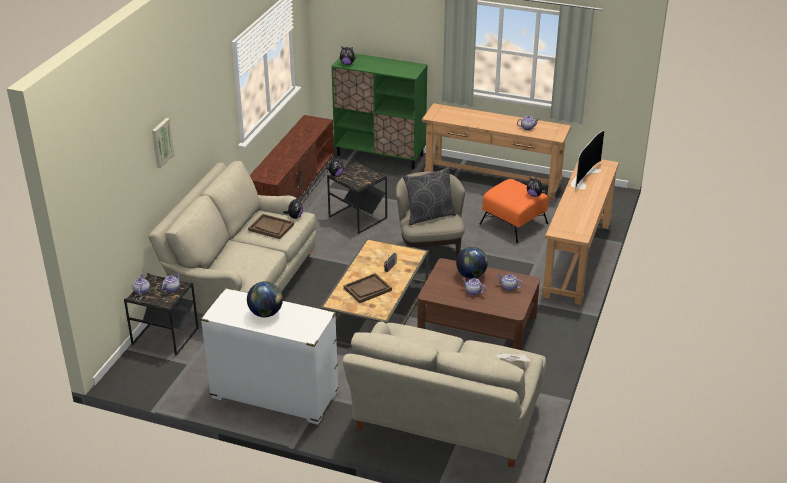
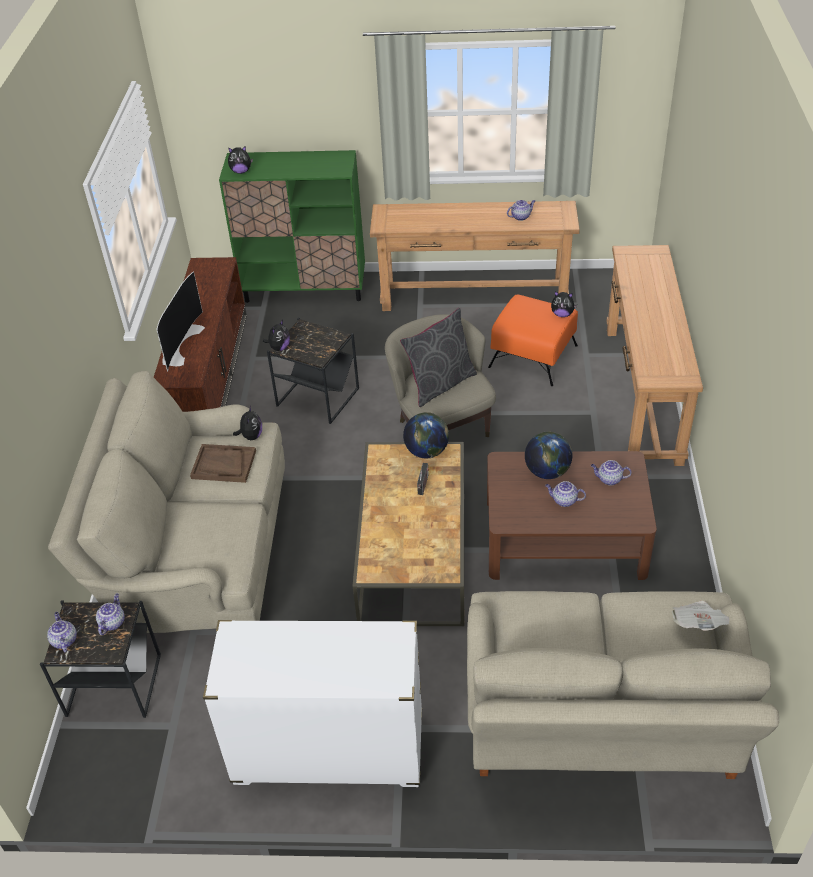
camera: 15 degrees left, 10 degrees up
picture [152,118,174,168] -> none
globe [247,281,283,317] -> globe moved to [403,412,449,458]
brown tray [344,273,392,303] -> none
television [571,130,605,190] -> television moved to [156,272,205,371]

